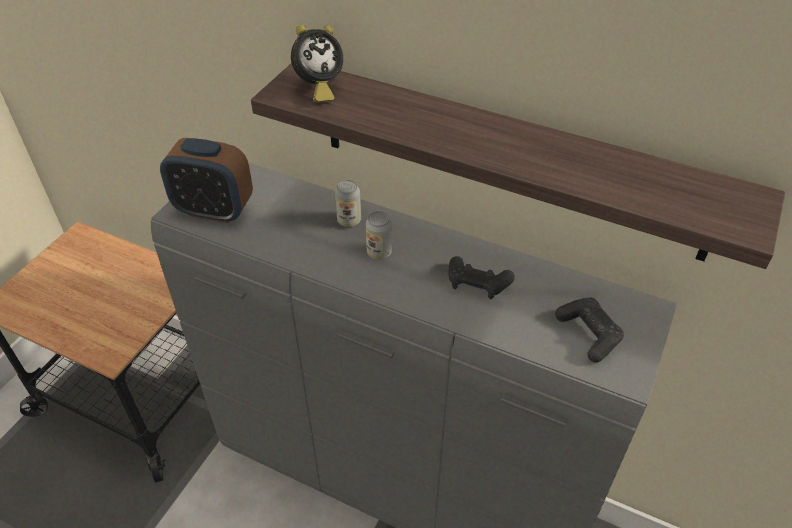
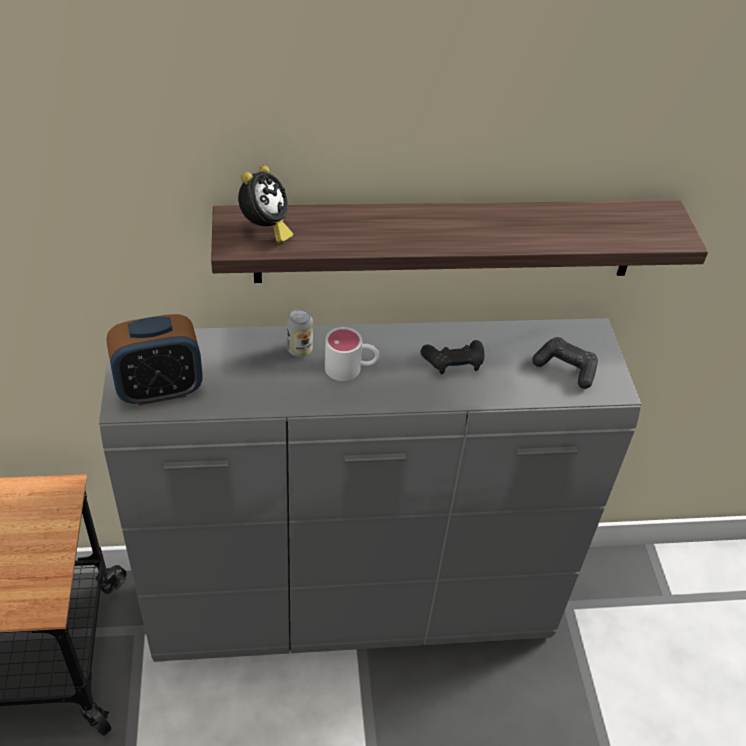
camera: 35 degrees left, 0 degrees up
can [366,211,392,260] -> white mug [325,327,379,381]

